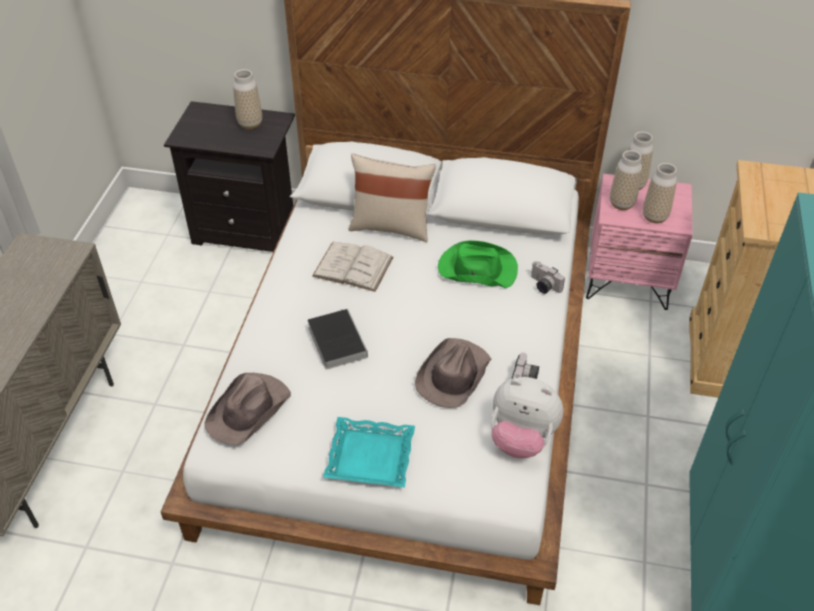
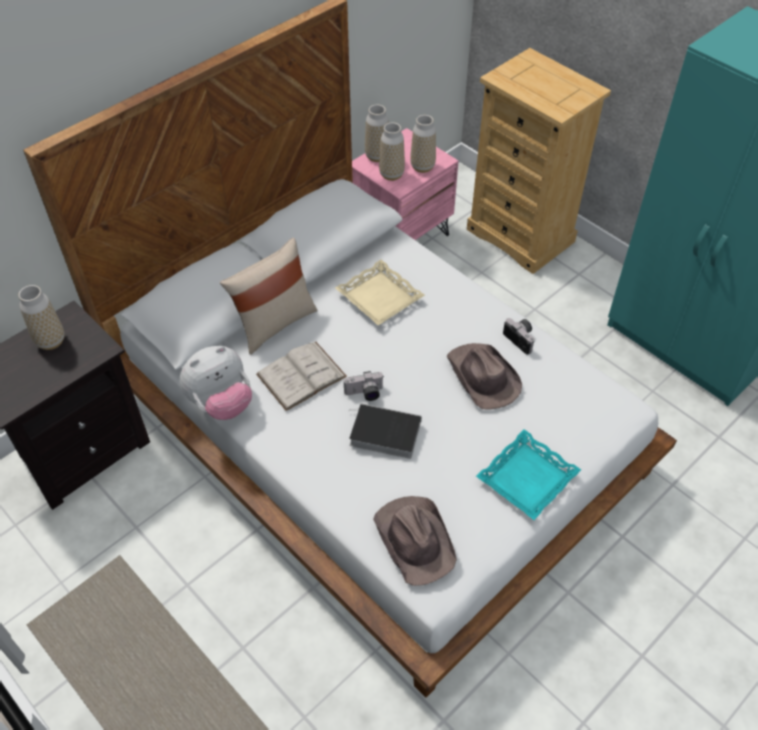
camera: 55 degrees left, 5 degrees up
green hat [438,240,518,288] -> beige tray [335,260,425,326]
plush toy [491,377,564,458] -> plush toy moved to [179,346,252,420]
camera [531,261,565,294] -> camera moved to [344,371,383,401]

